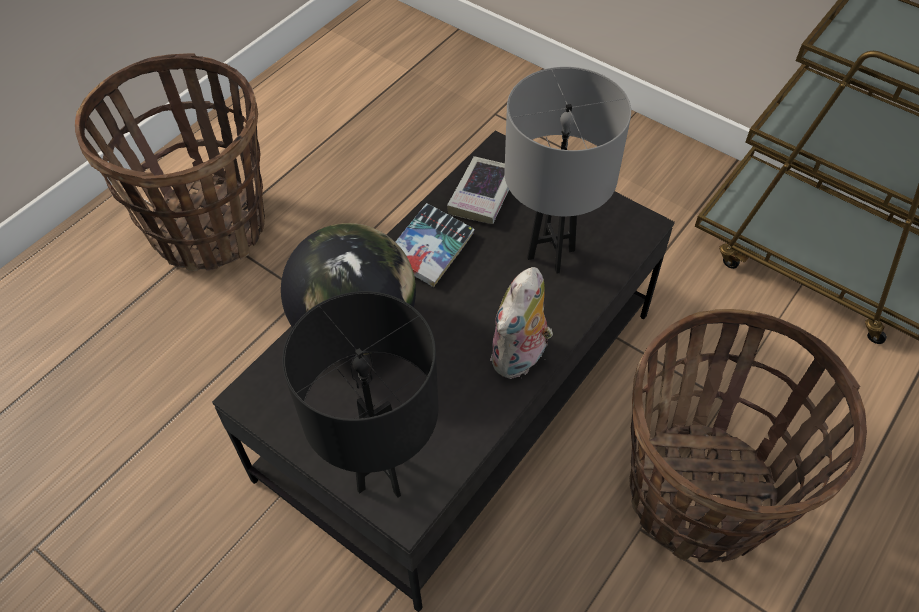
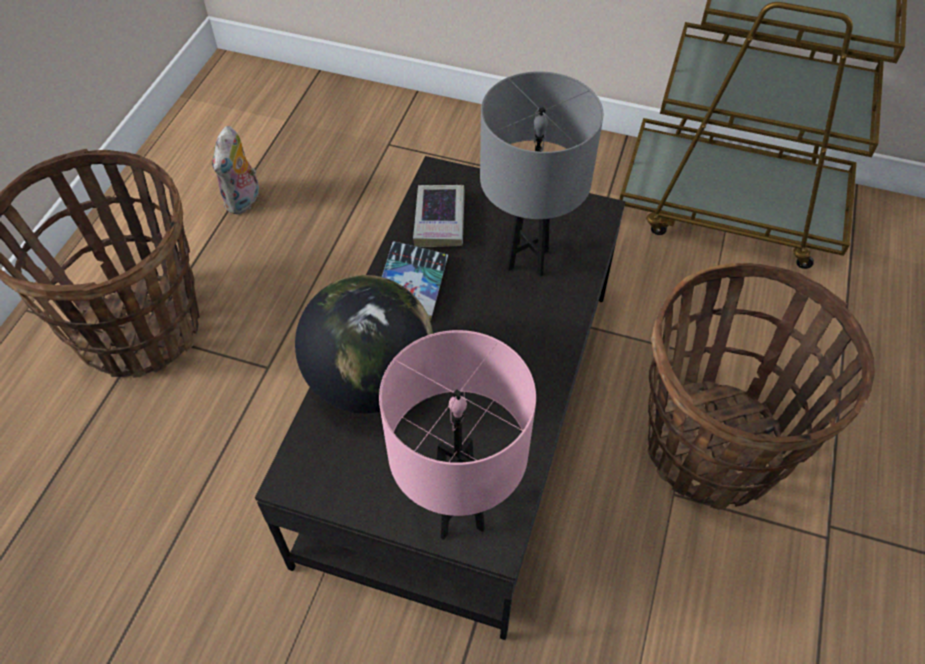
camera: 20 degrees left, 0 degrees up
black table lamp [282,291,438,498] -> pink table lamp [379,330,536,540]
plush toy [490,267,553,379] -> plush toy moved to [212,126,259,214]

